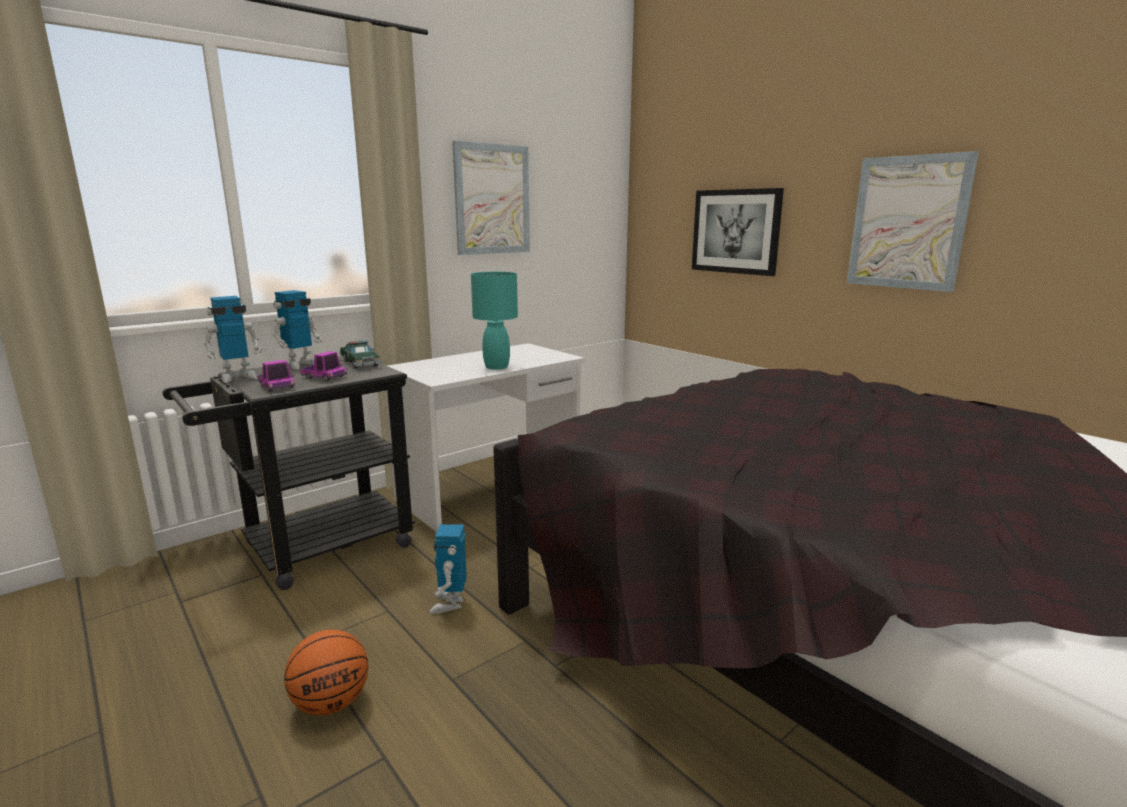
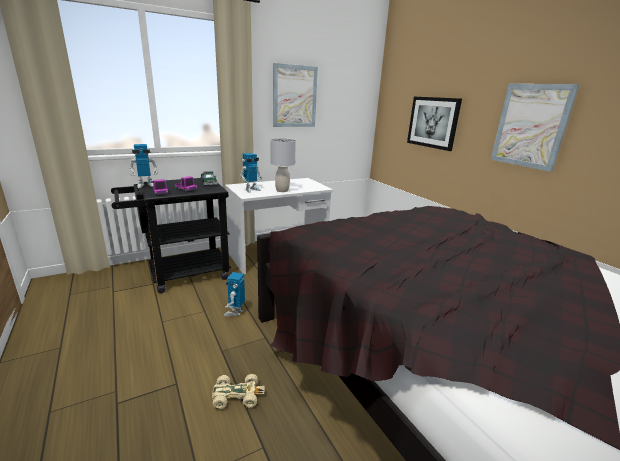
camera: 10 degrees right, 5 degrees up
toy robot [273,290,322,370] -> toy robot moved to [240,153,262,193]
basketball [284,629,368,715] -> none
turquoise table lamp [471,272,518,370] -> grey table lamp [271,138,296,192]
none -> beige toy car [212,374,265,410]

